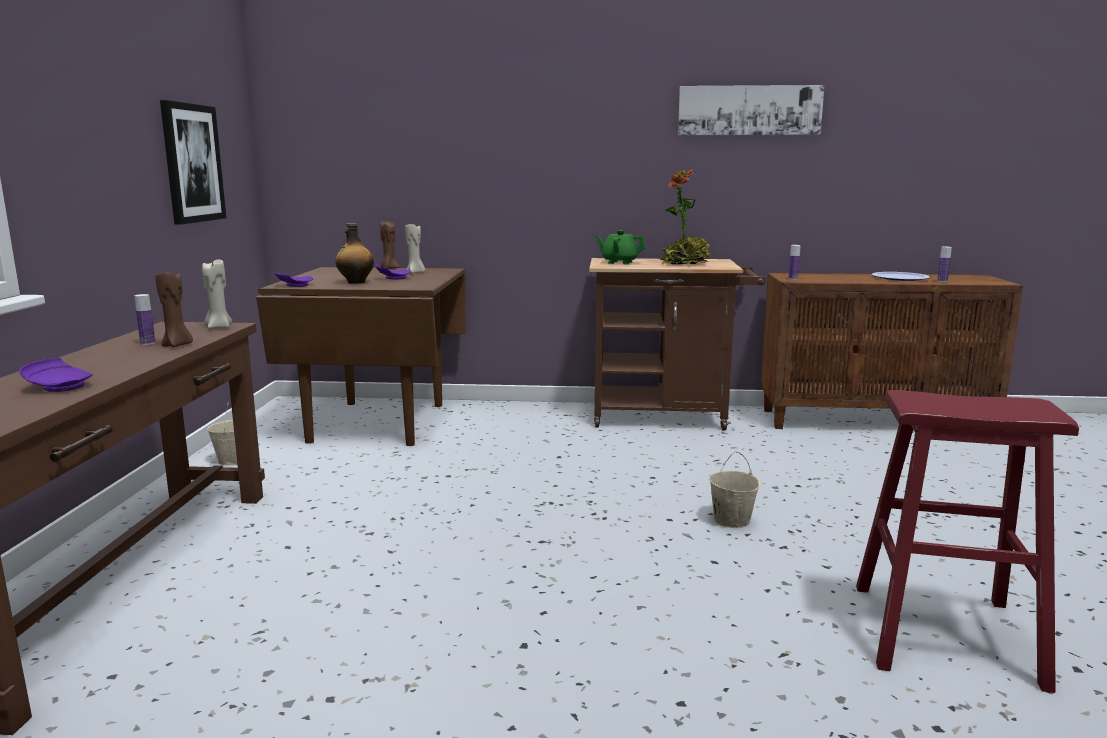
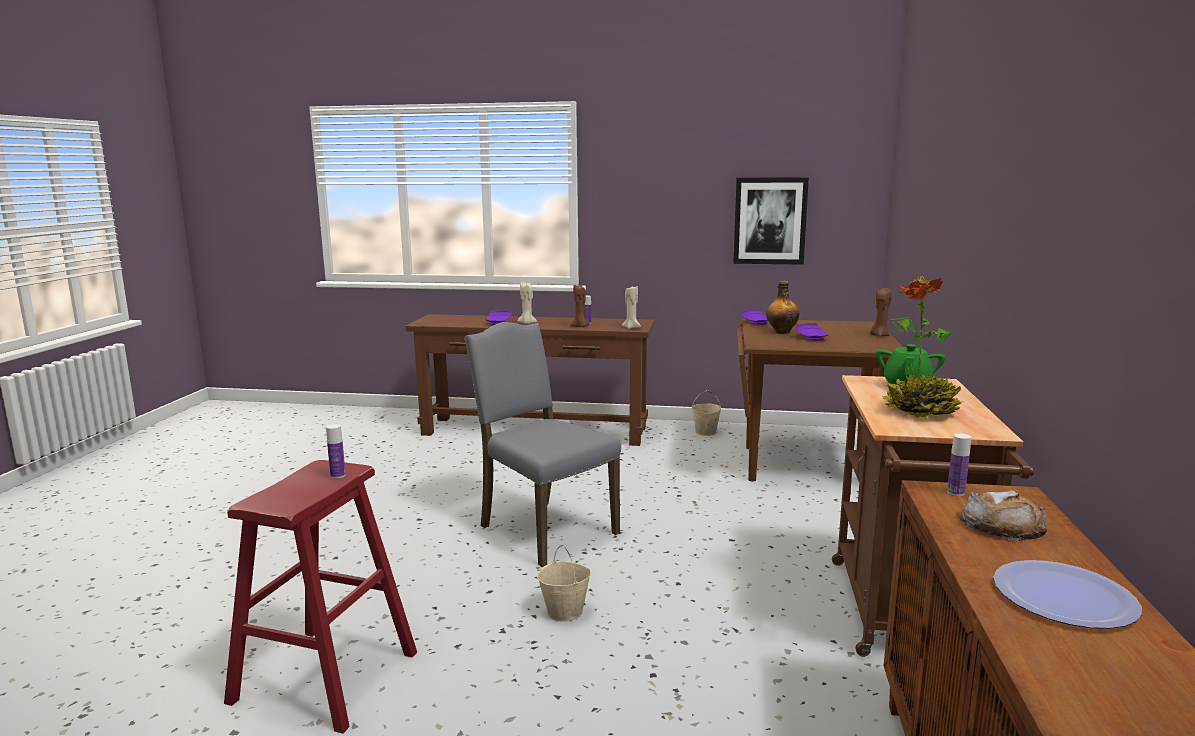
camera: 95 degrees right, 0 degrees up
beige candle [405,224,425,273] -> beige candle moved to [518,282,537,324]
picture [678,85,825,135] -> none
bottle [937,247,952,282] -> bottle moved to [326,424,346,479]
none -> grey chair [464,322,621,567]
none -> bread [960,490,1047,542]

